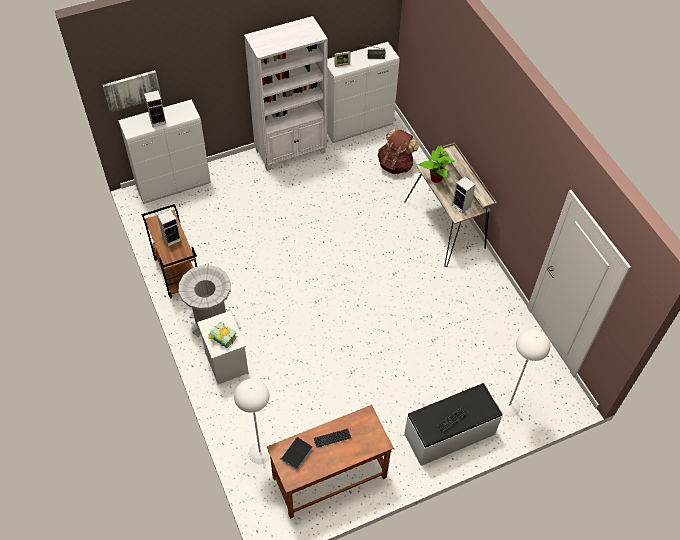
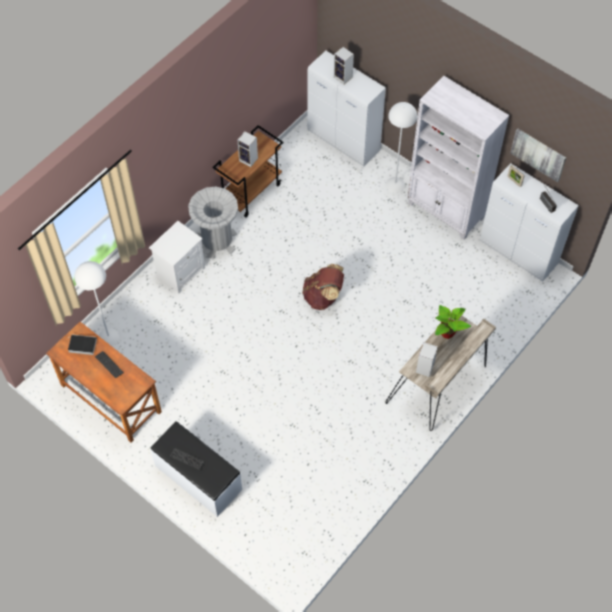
camera: 65 degrees right, 5 degrees up
picture [102,70,161,113] -> picture moved to [510,129,566,182]
book [208,322,237,348] -> none
brown backpack [378,128,419,174] -> brown backpack moved to [302,264,344,310]
white floor lamp [498,329,550,417] -> white floor lamp moved to [385,102,417,193]

